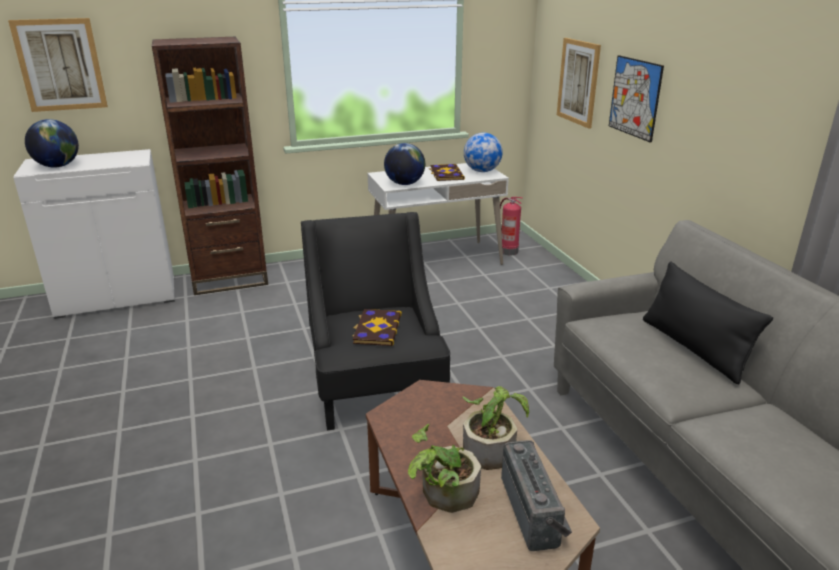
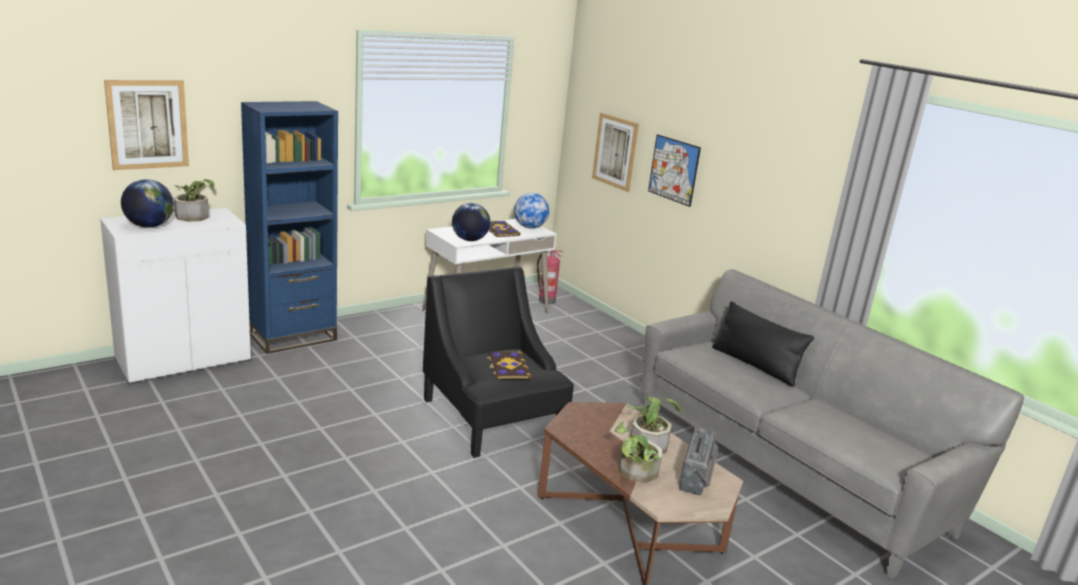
camera: 20 degrees left, 5 degrees down
brown bookcase [152,37,268,295] -> blue bookcase [241,101,338,354]
radio [501,440,572,551] -> radio turned 45 degrees clockwise [679,427,718,495]
none -> potted plant [174,179,214,222]

